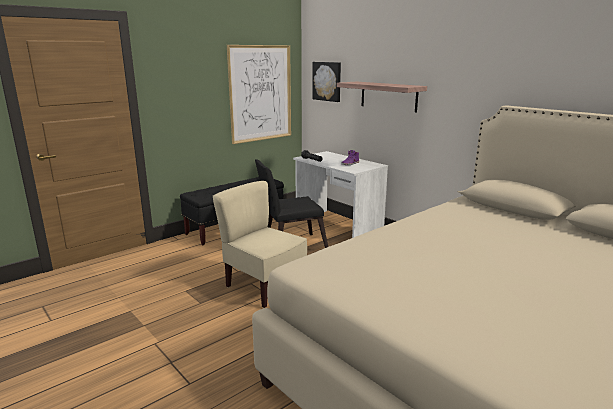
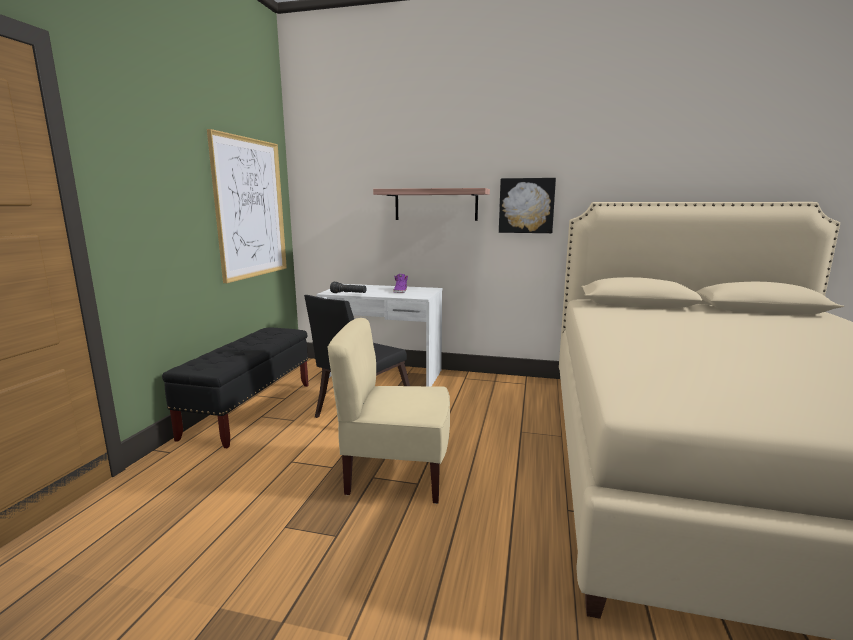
camera: 35 degrees left, 5 degrees down
picture [312,62,341,102] -> picture moved to [499,178,556,233]

